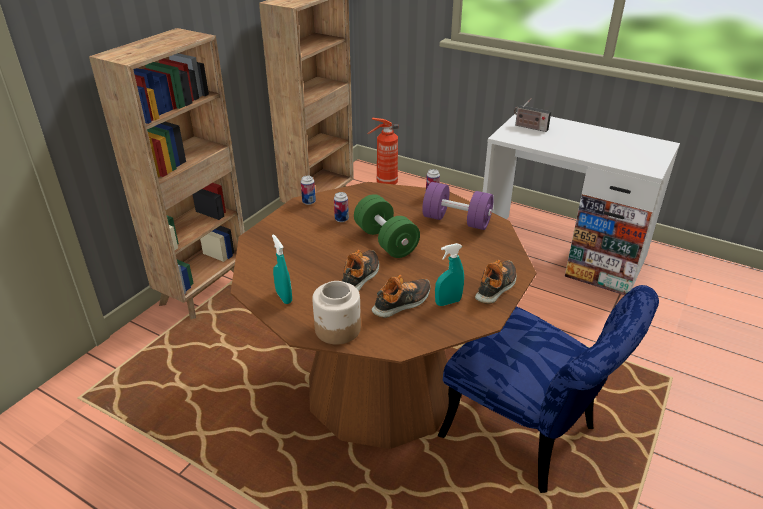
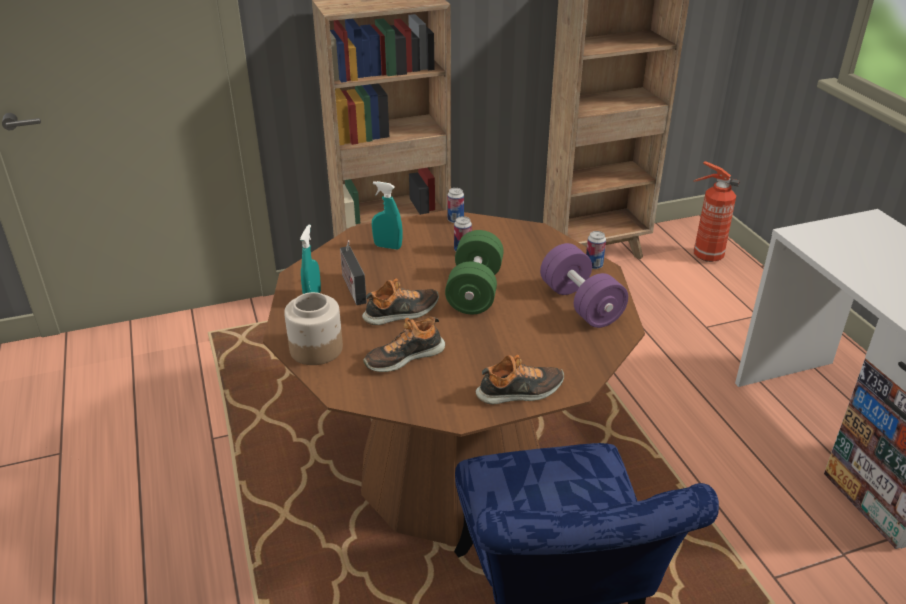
camera: 40 degrees right, 0 degrees up
shoe [371,275,430,318] -> shoe turned 150 degrees clockwise [363,317,445,372]
turquoise spray bottle [435,243,464,306] -> turquoise spray bottle moved to [372,181,402,250]
radio [514,98,551,132] -> radio moved to [340,240,367,305]

